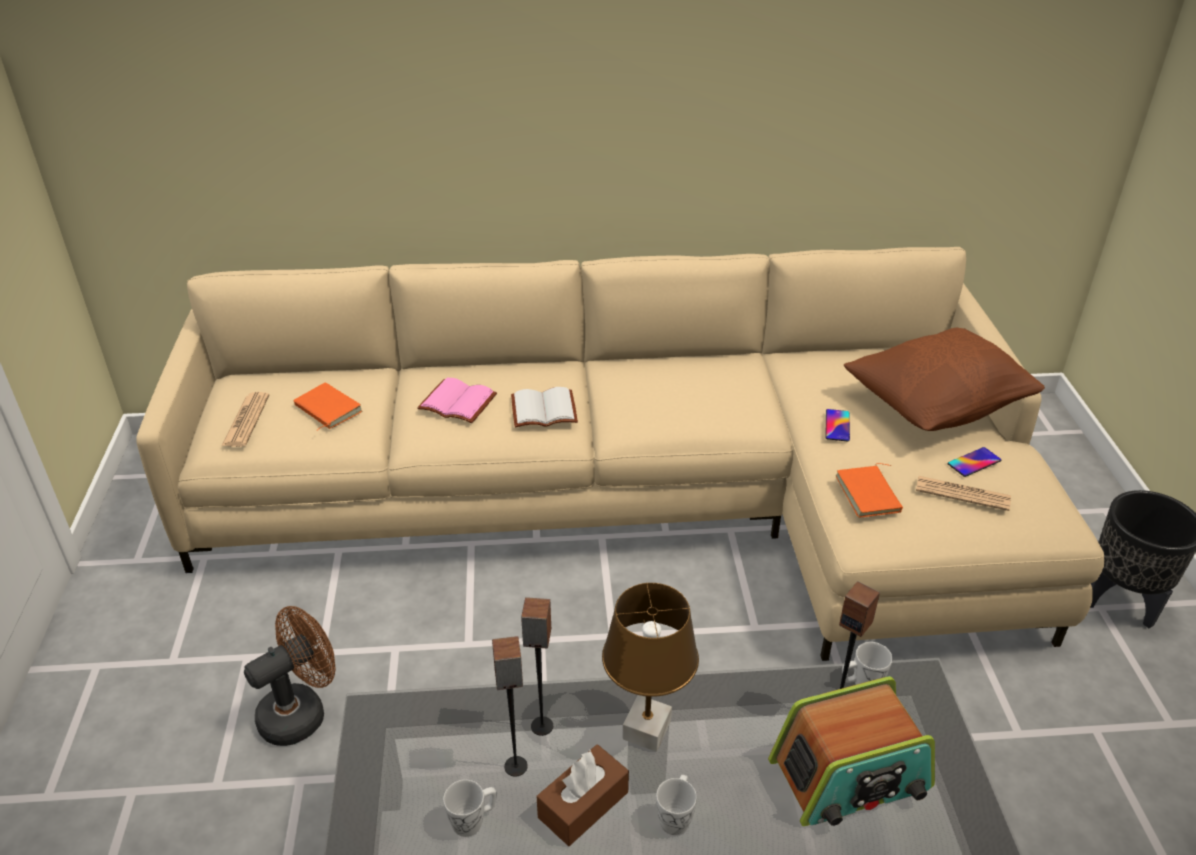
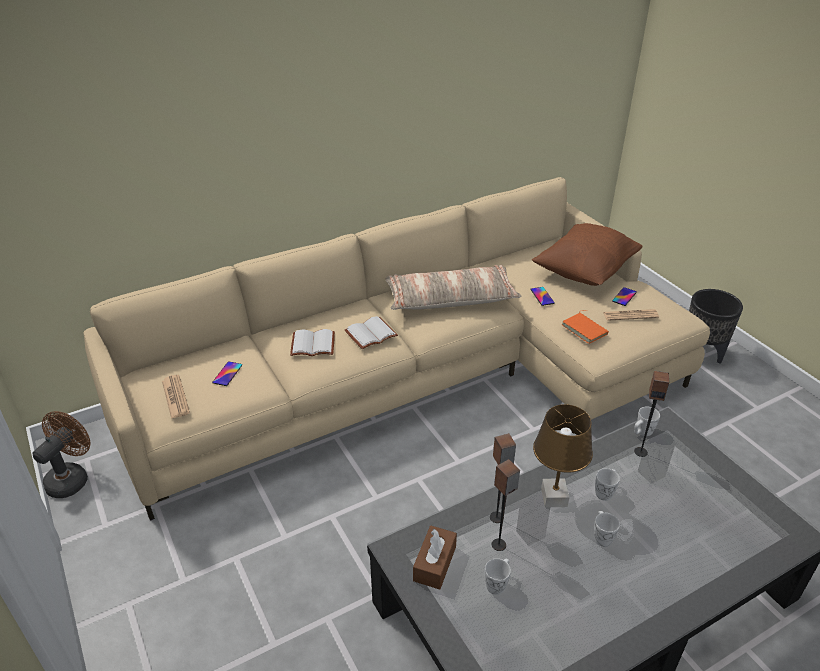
camera: 25 degrees left, 0 degrees up
brown fan [244,606,335,746] -> brown fan moved to [33,411,90,498]
orange book [294,383,362,431] -> phone [212,361,242,386]
pink book [417,378,497,423] -> white book [290,329,335,356]
brown tissue box [537,744,629,846] -> brown tissue box moved to [413,526,457,590]
radio [768,676,935,826] -> none
none -> pillow [386,265,522,310]
none -> white mug [595,468,620,501]

